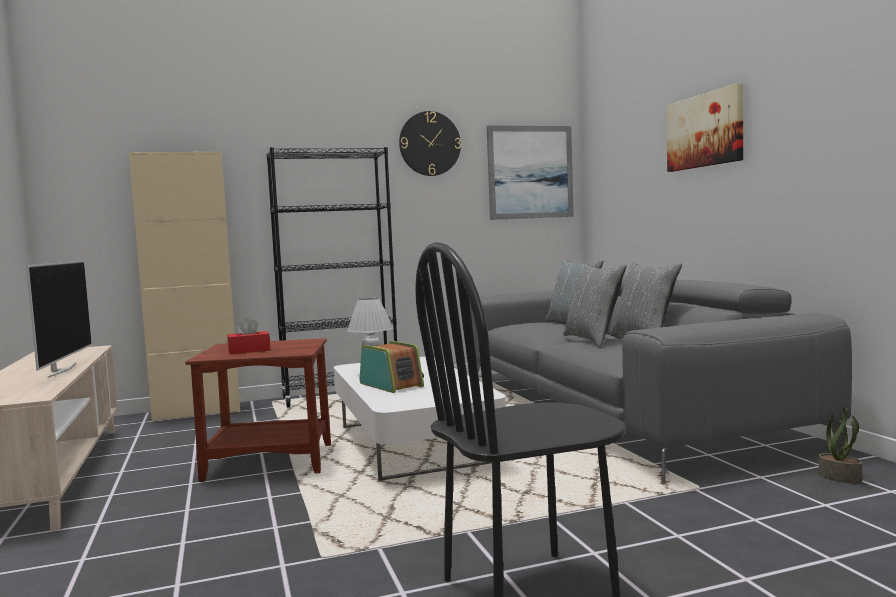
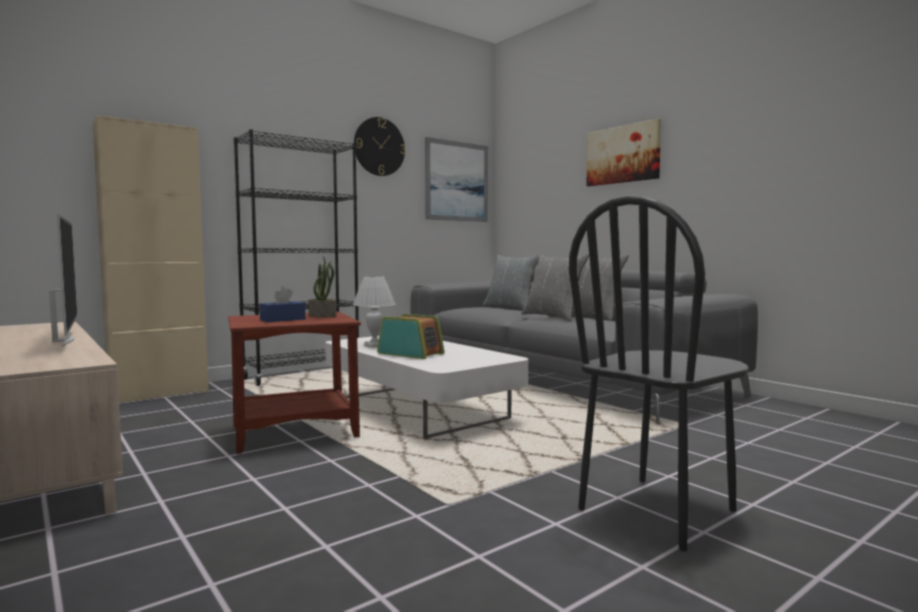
camera: 20 degrees left, 0 degrees up
red tissue box [227,318,270,354] -> blue tissue box [260,287,306,322]
potted plant [819,406,863,483] -> potted plant moved to [308,256,337,317]

